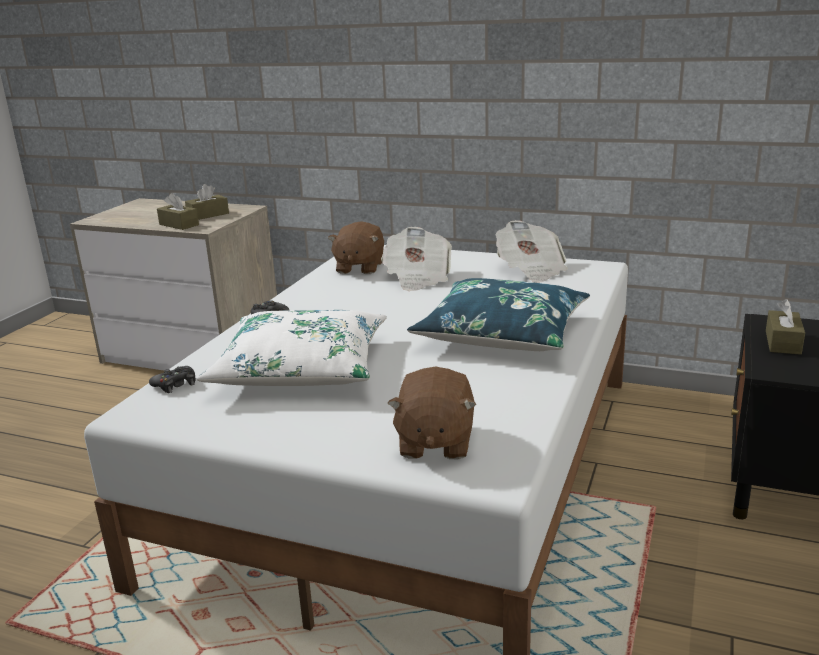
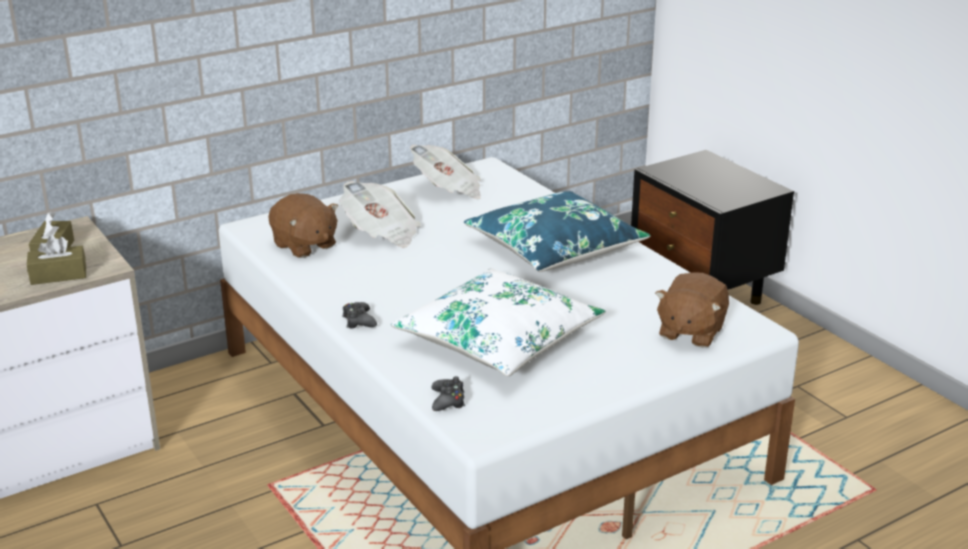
camera: 55 degrees left, 5 degrees up
brown plush toy [387,367,476,459] -> brown plush toy turned 75 degrees clockwise [655,272,729,348]
brown tissue box [766,299,805,355] -> none

